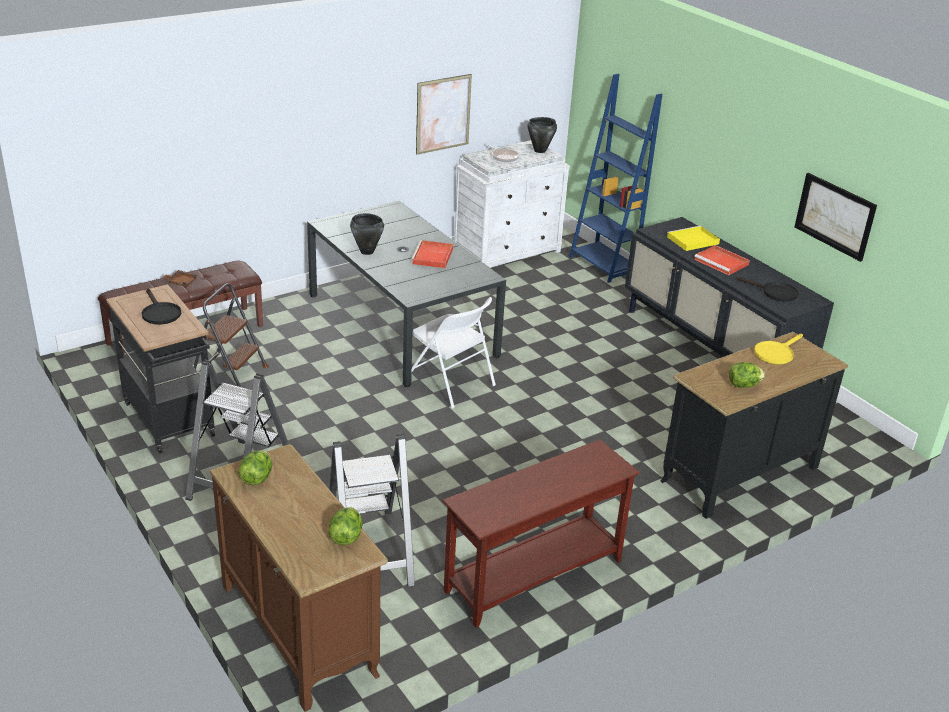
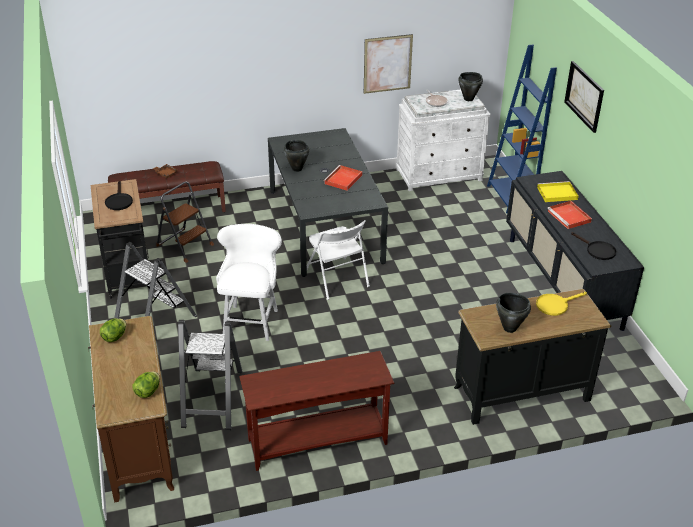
camera: 20 degrees right, 5 degrees up
lettuce [729,362,765,388] -> black cooking pot [496,293,531,333]
picture [795,173,877,262] -> picture moved to [564,61,604,133]
none -> white stool [216,224,282,341]

